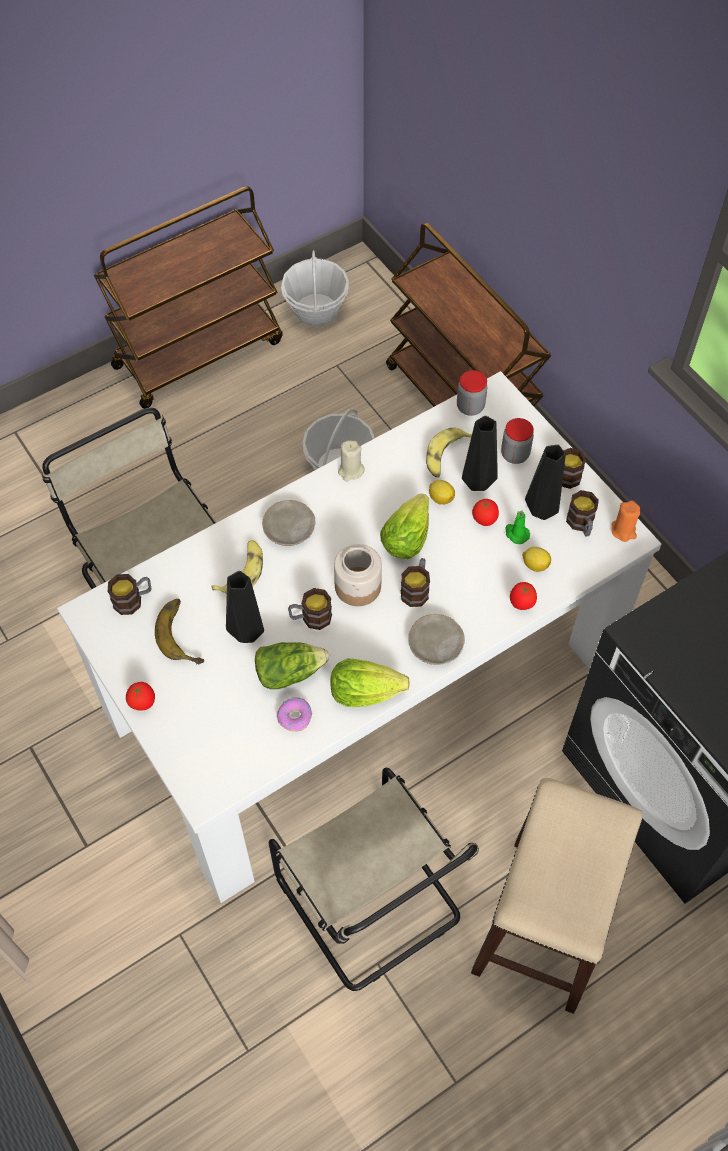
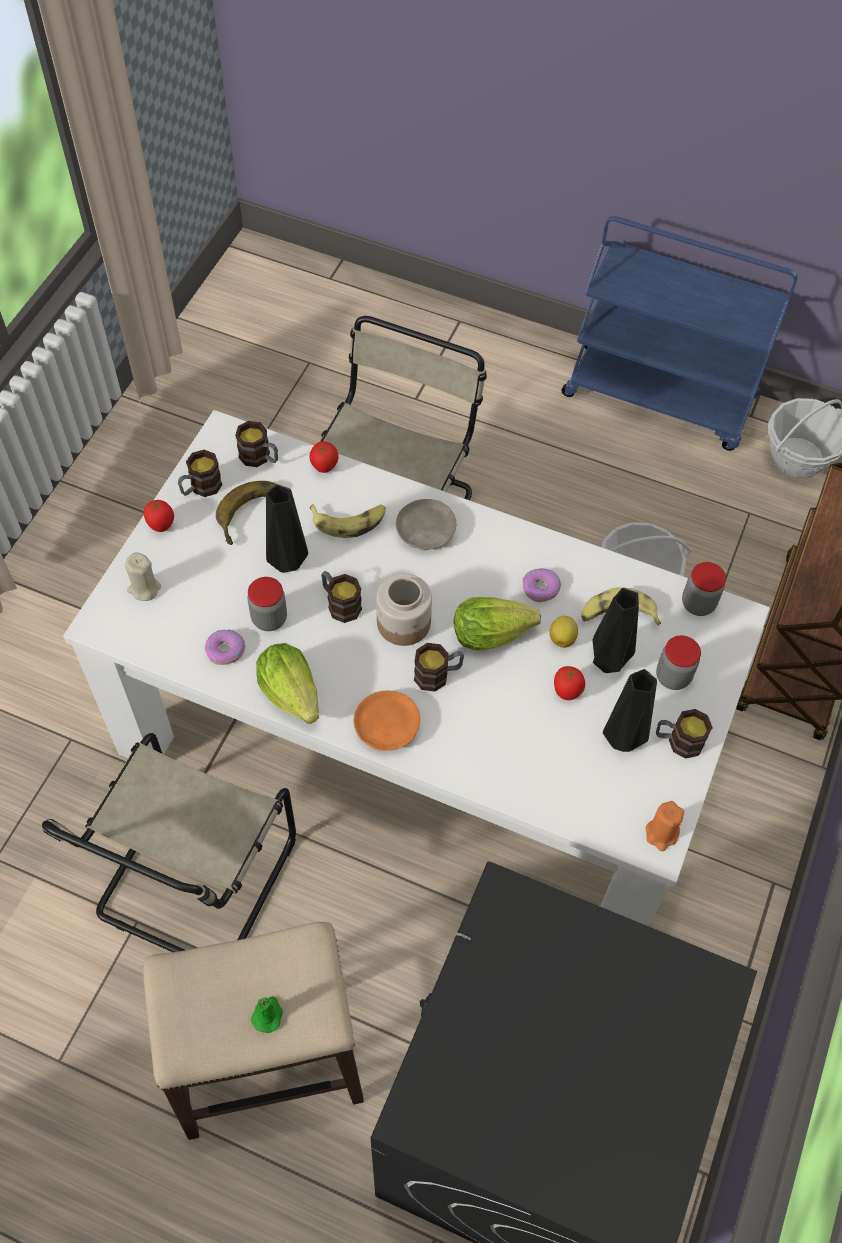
camera: 55 degrees right, 0 degrees up
brown cart [94,186,283,409] -> blue cart [561,216,798,451]
lettuce [255,642,330,689] -> jar [248,577,287,631]
beige candle [338,440,365,482] -> beige candle moved to [125,552,161,601]
beige plate [408,614,465,665] -> orange plate [354,691,420,751]
green candle [506,510,530,544] -> green candle moved to [251,996,283,1033]
tomato [510,582,537,610] -> tomato moved to [309,441,338,473]
lemon [522,547,551,572] -> none
mug [566,490,599,537] -> mug moved to [178,450,222,497]
none -> donut [522,567,561,602]

